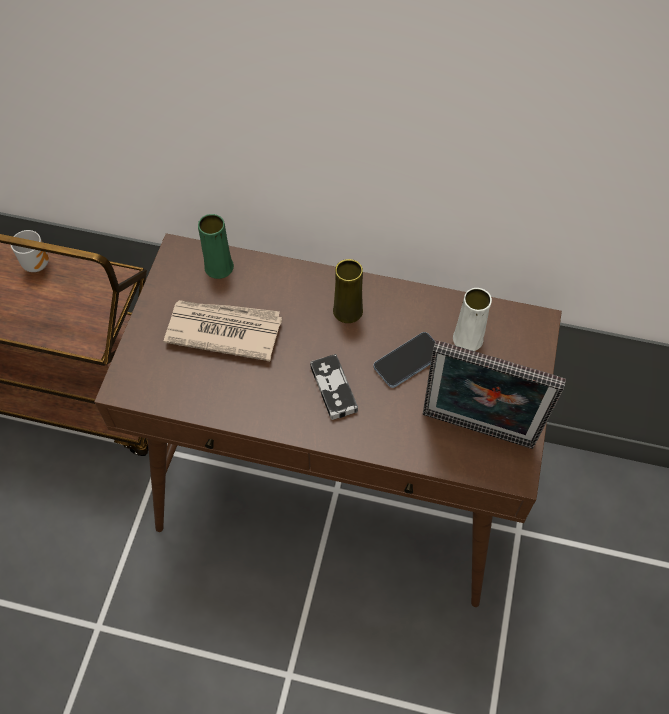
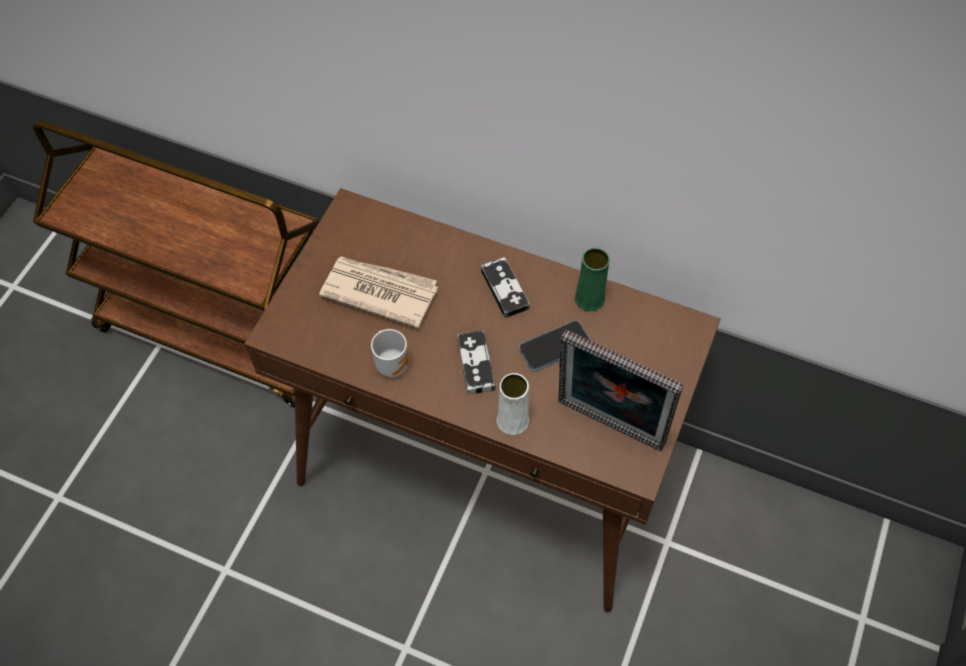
camera: 10 degrees right, 0 degrees up
mug [11,230,49,272] -> mug moved to [371,329,408,377]
green vase [198,214,234,279] -> green vase moved to [575,248,610,311]
yellow vase [333,259,363,323] -> game controller [481,257,530,318]
white vase [453,288,492,351] -> white vase moved to [497,373,529,435]

